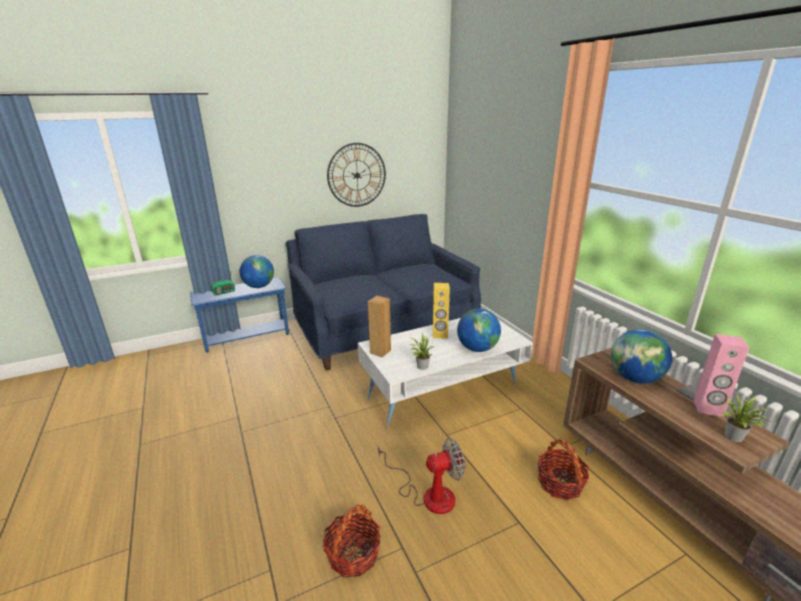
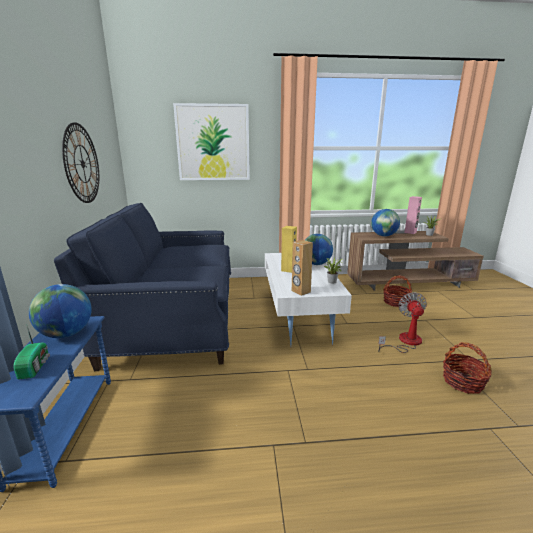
camera: 70 degrees left, 5 degrees down
none -> picture [173,103,250,180]

